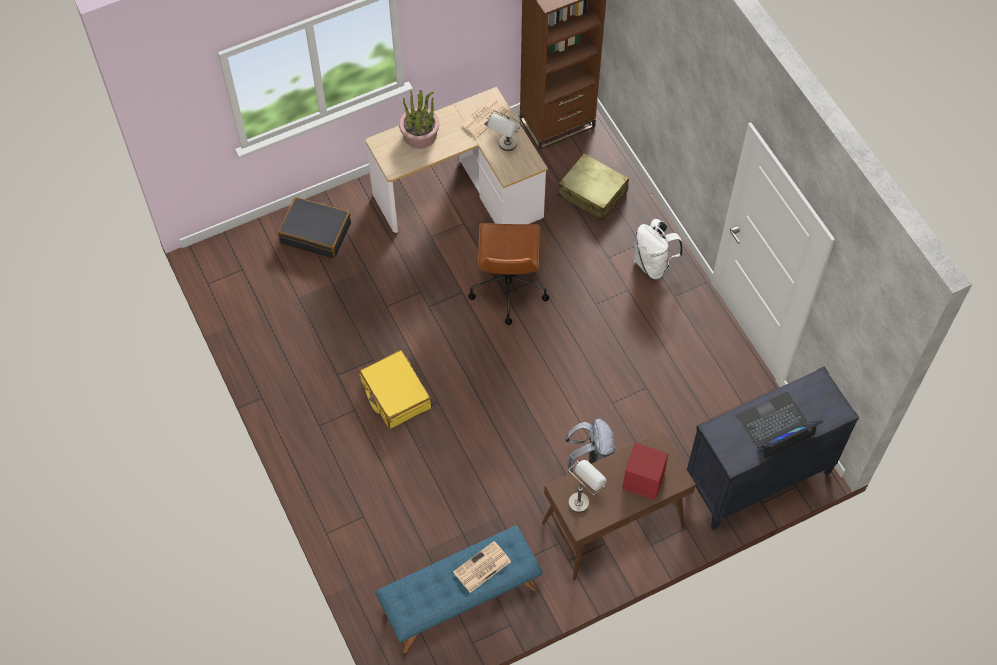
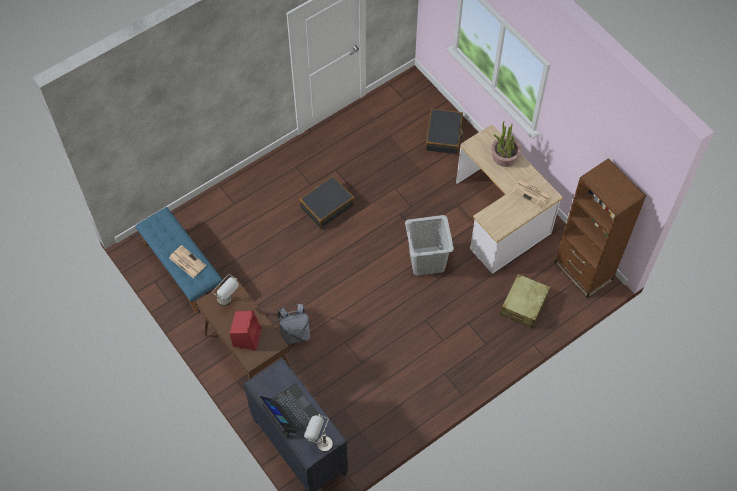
camera: 80 degrees right, 0 degrees up
yellow suitcase [359,350,432,429] -> black suitcase [299,176,354,229]
brown office chair [468,223,549,325] -> grey laundry basket [405,215,454,276]
grey table lamp [487,110,522,151] -> grey table lamp moved to [304,414,333,452]
white backpack [633,219,684,279] -> none

